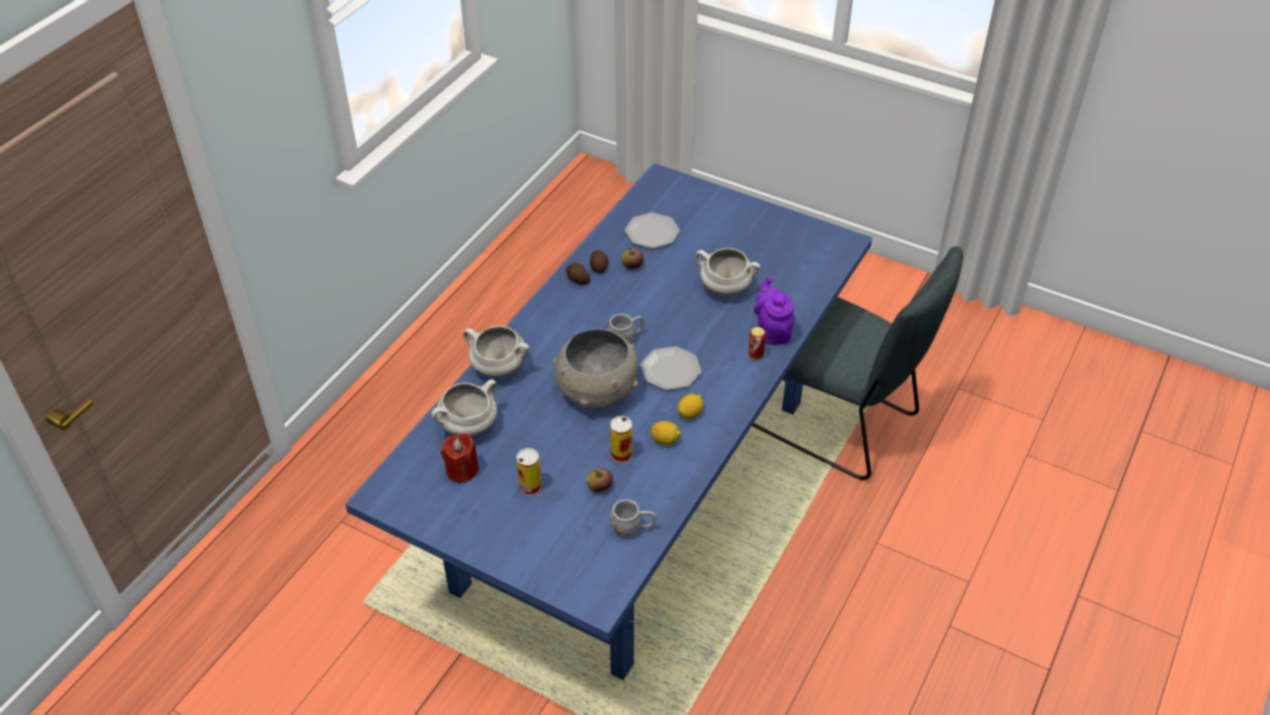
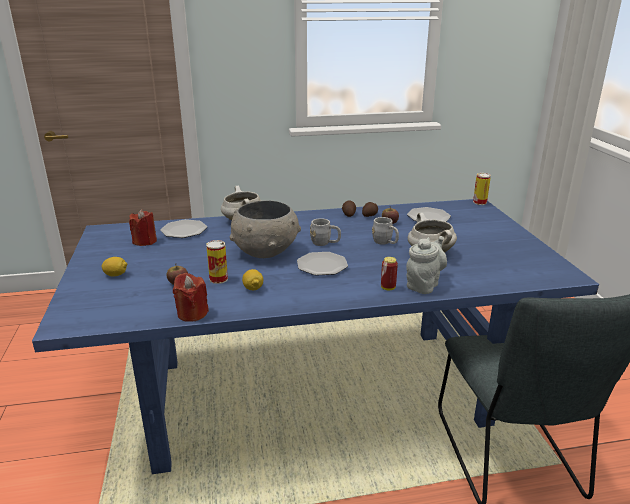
camera: 50 degrees right, 20 degrees down
white cooking pot [431,379,497,436] -> plate [160,219,207,238]
can [517,448,541,496] -> can moved to [473,173,491,205]
grey mug [610,499,656,538] -> grey mug moved to [372,217,399,245]
lemon [677,394,703,419] -> lemon moved to [102,257,127,277]
purple teapot [754,277,794,345] -> grey teapot [406,236,447,294]
none -> red candle [173,273,209,322]

